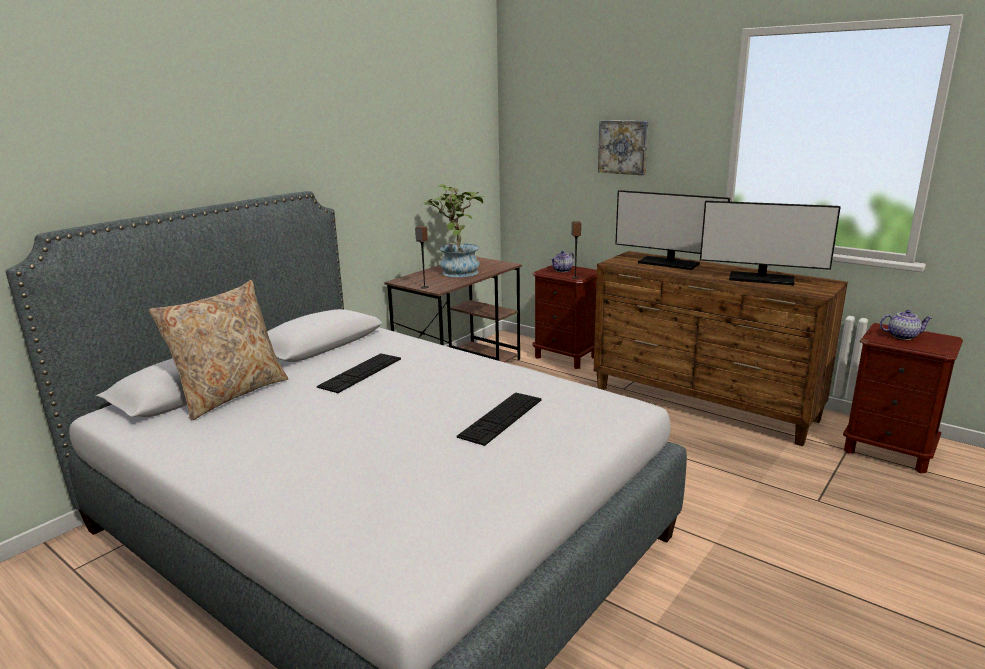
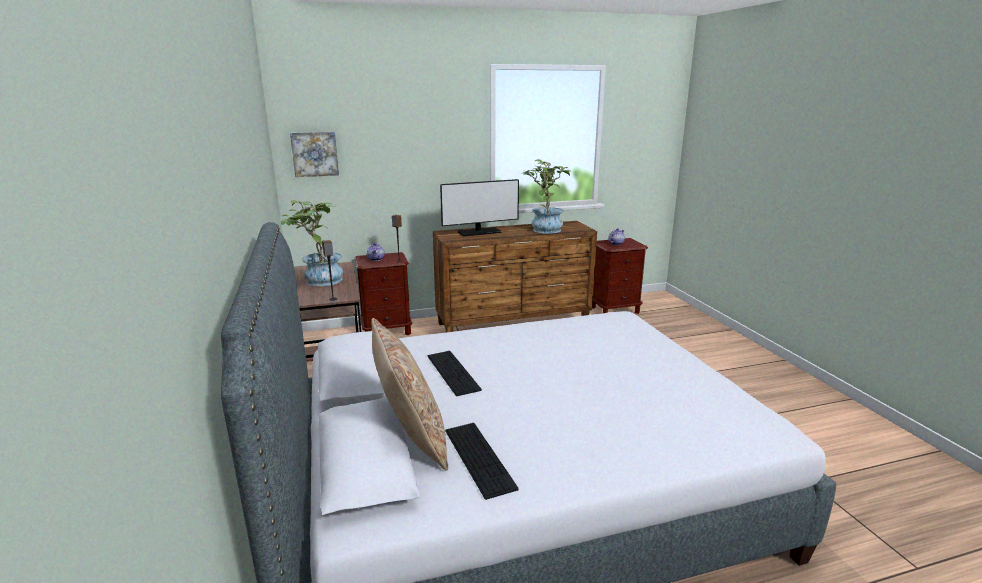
camera: 55 degrees left, 0 degrees up
keyboard [457,392,542,446] -> keyboard moved to [445,423,519,500]
picture [598,120,648,175] -> picture moved to [290,132,339,177]
monitor [700,201,841,285] -> potted plant [521,159,571,234]

